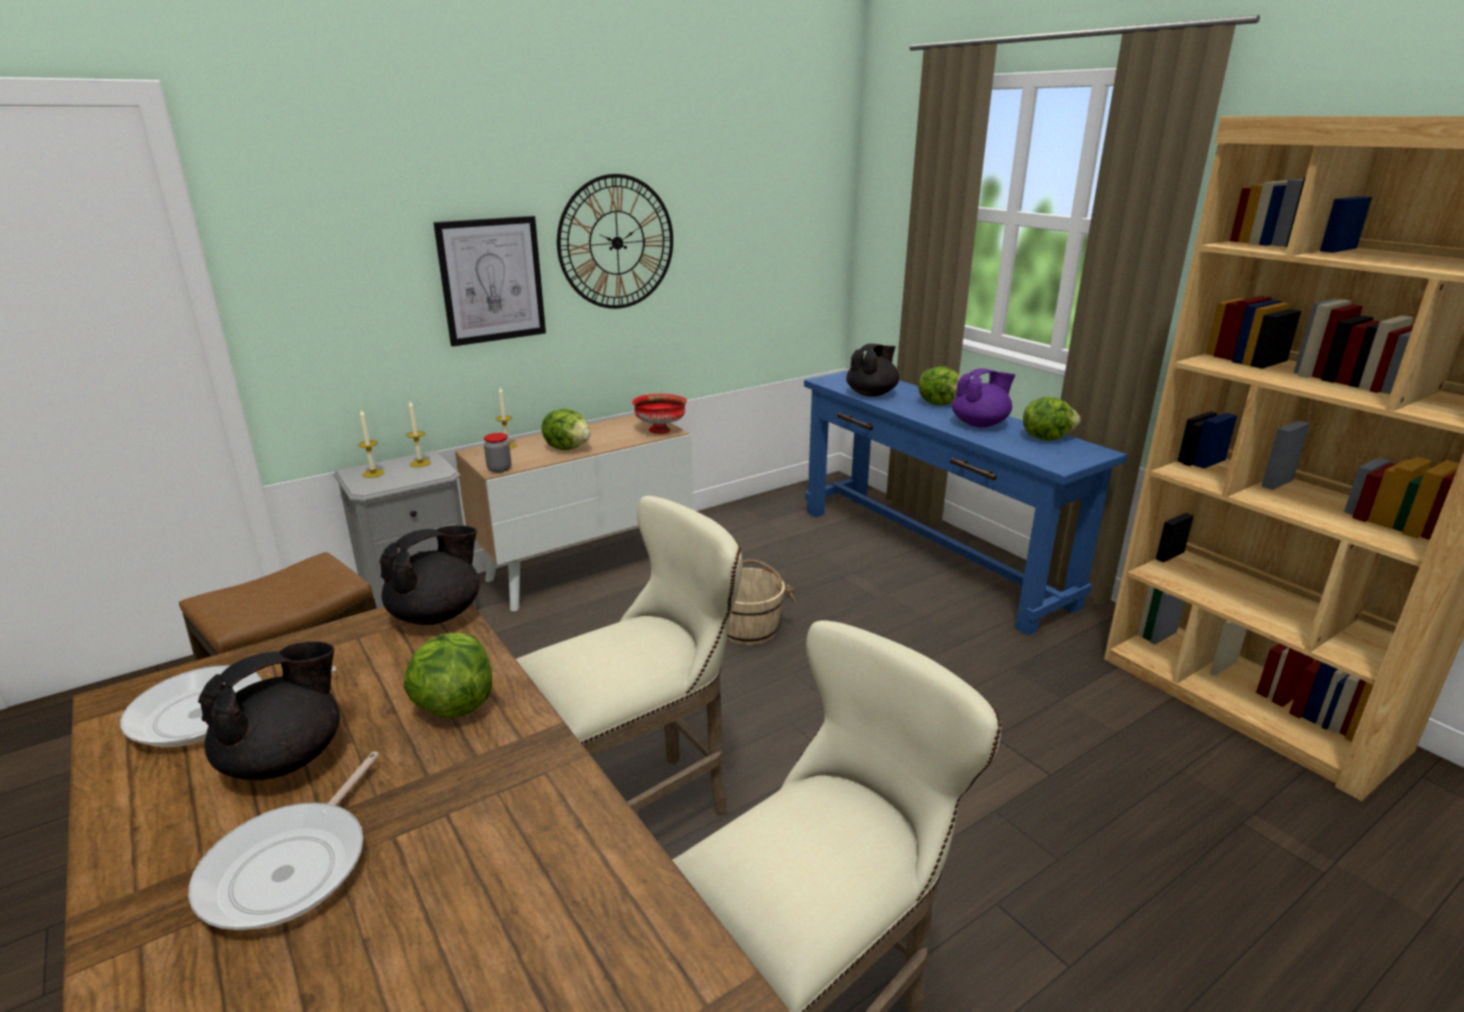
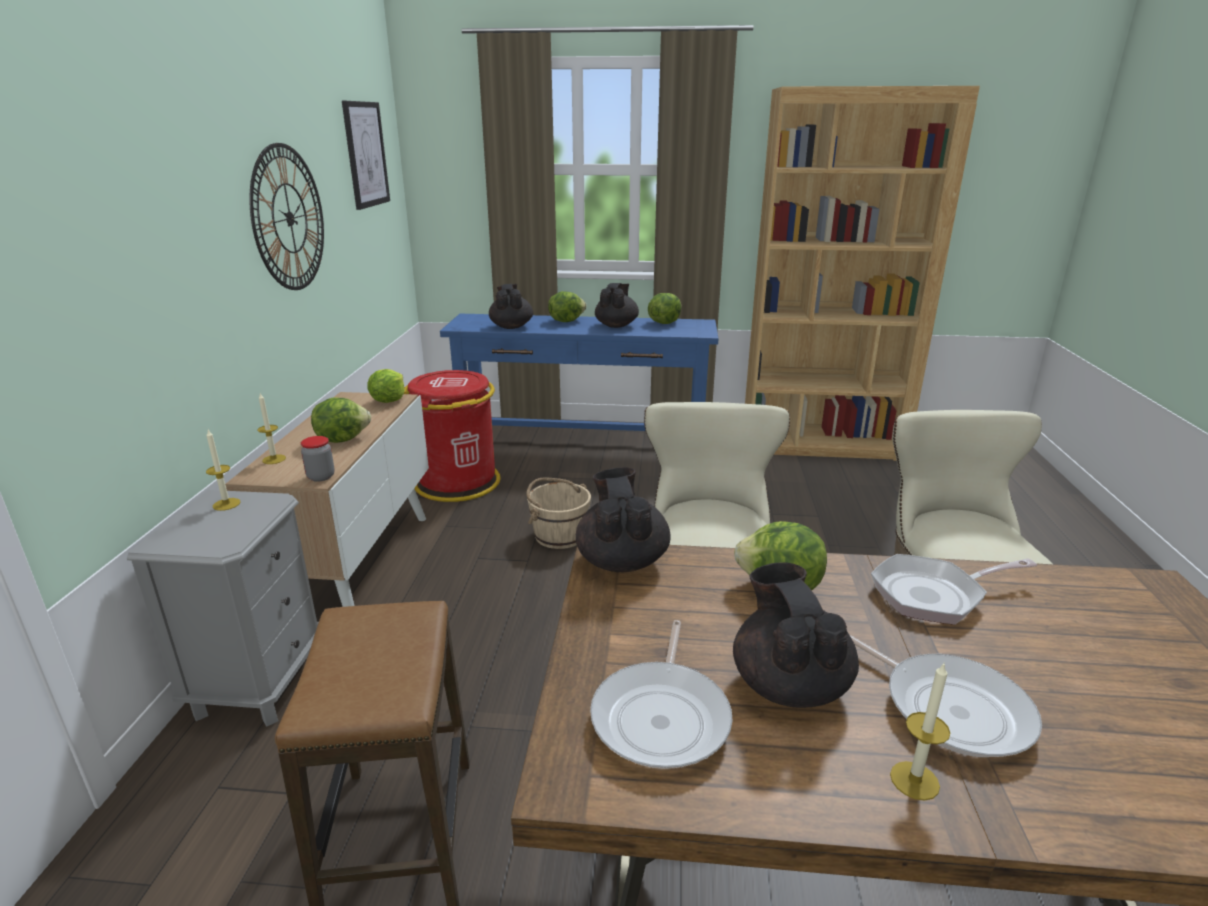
camera: 50 degrees left, 0 degrees up
candle [358,410,385,478] -> candle moved to [890,662,950,801]
picture [433,216,546,347] -> picture moved to [342,101,390,210]
red bowl [632,394,687,434] -> lettuce [367,369,405,403]
purple teapot [952,368,1015,427] -> black teapot [595,283,639,328]
none -> red trash can [404,370,501,502]
none -> frying pan [871,554,1037,625]

